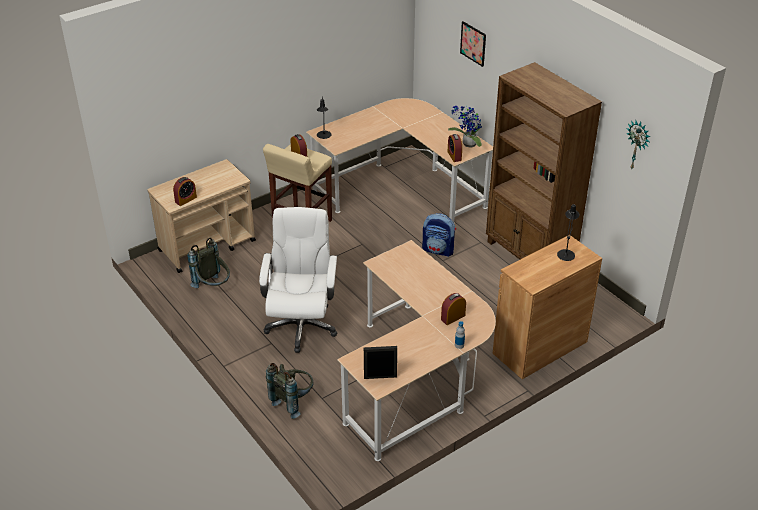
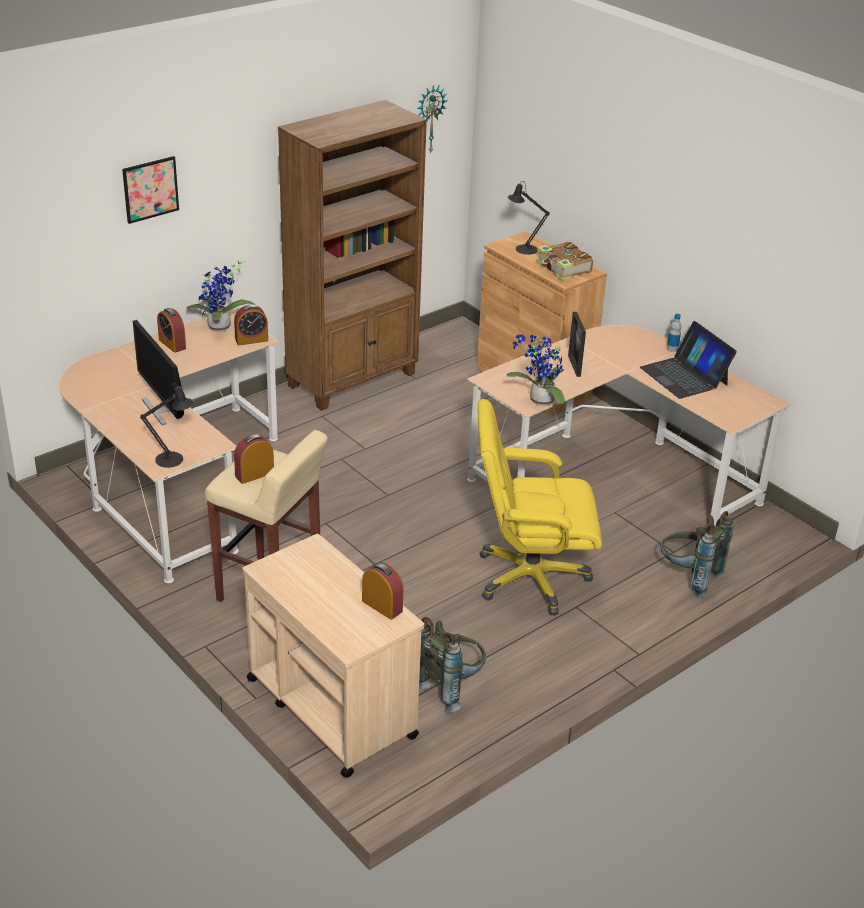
camera: 95 degrees left, 5 degrees down
white office chair [259,207,337,353] -> yellow office chair [477,399,602,615]
picture frame [364,346,397,379] -> picture frame moved to [568,312,586,377]
backpack [422,213,456,257] -> none
alarm clock [441,293,466,325] -> alarm clock moved to [157,308,186,353]
none -> monitor [133,320,184,425]
none -> potted plant [506,334,565,406]
none -> book [536,241,593,281]
none -> laptop [640,321,737,399]

